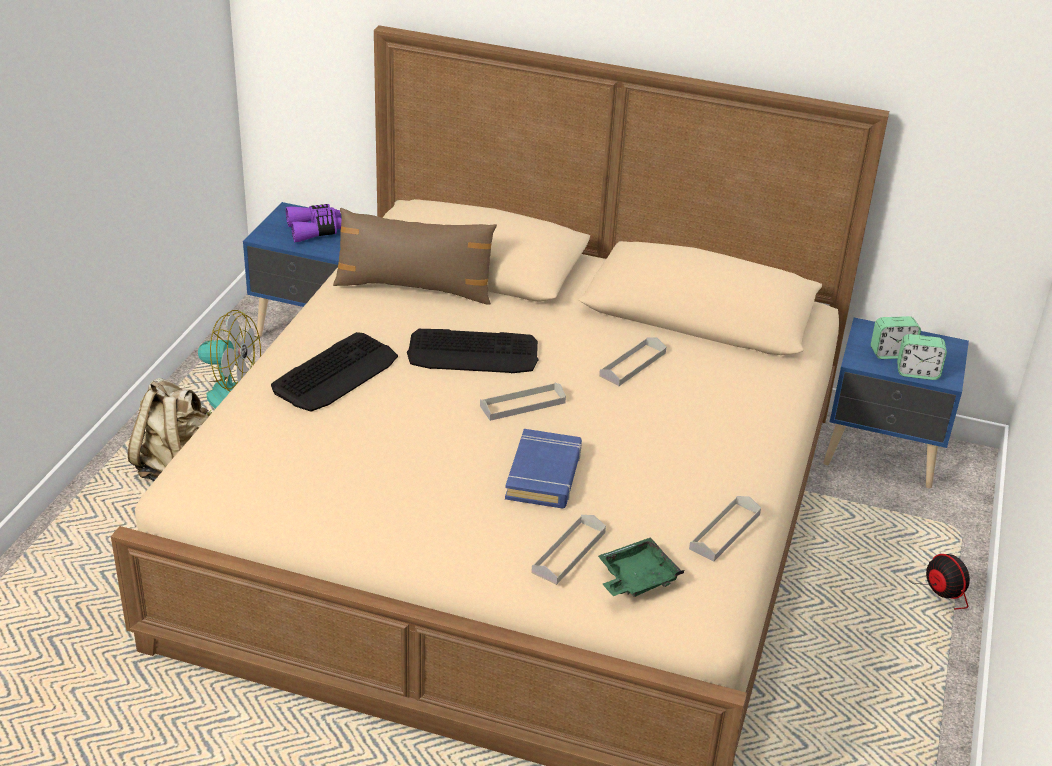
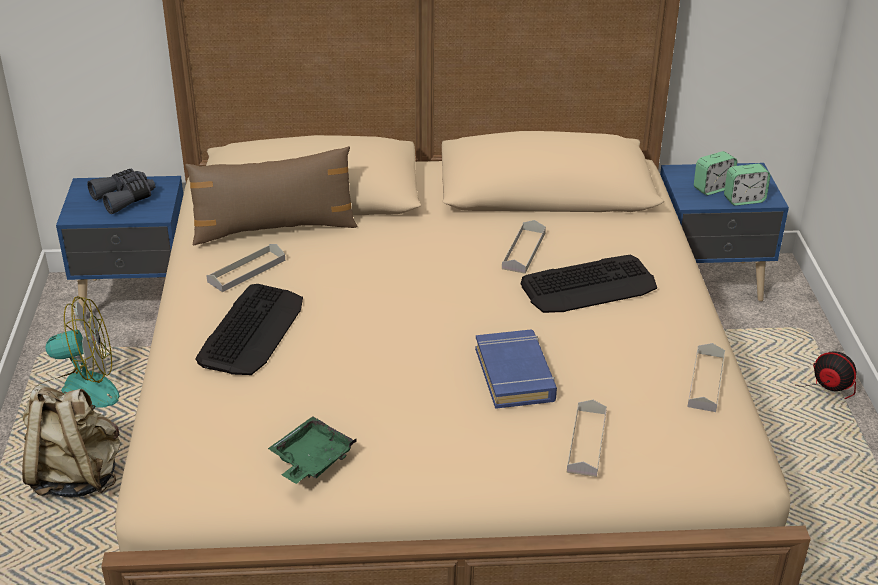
camera: 20 degrees left, 0 degrees up
purple binoculars [286,204,341,242] -> grey binoculars [87,169,156,214]
keyboard [407,329,538,373] -> keyboard moved to [521,255,657,313]
grey tray [480,383,566,421] -> grey tray moved to [206,244,285,292]
green tray [598,537,684,597] -> green tray moved to [268,416,357,484]

